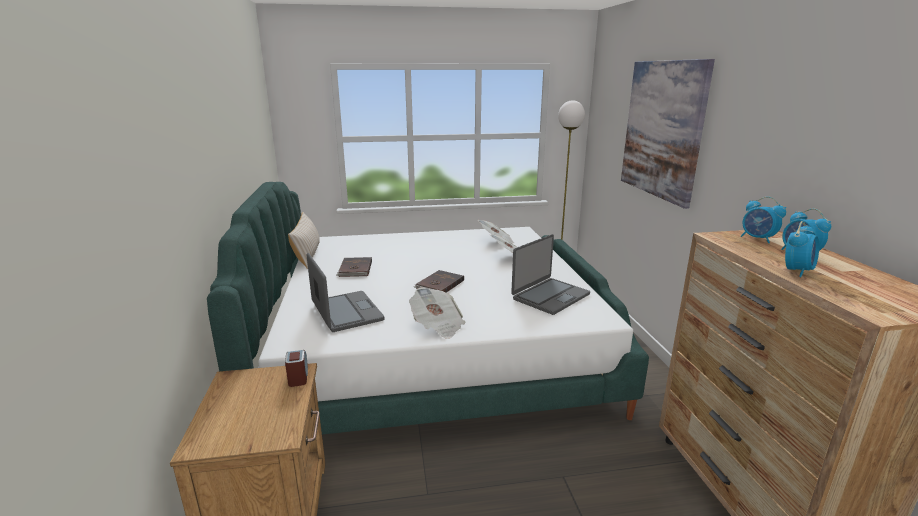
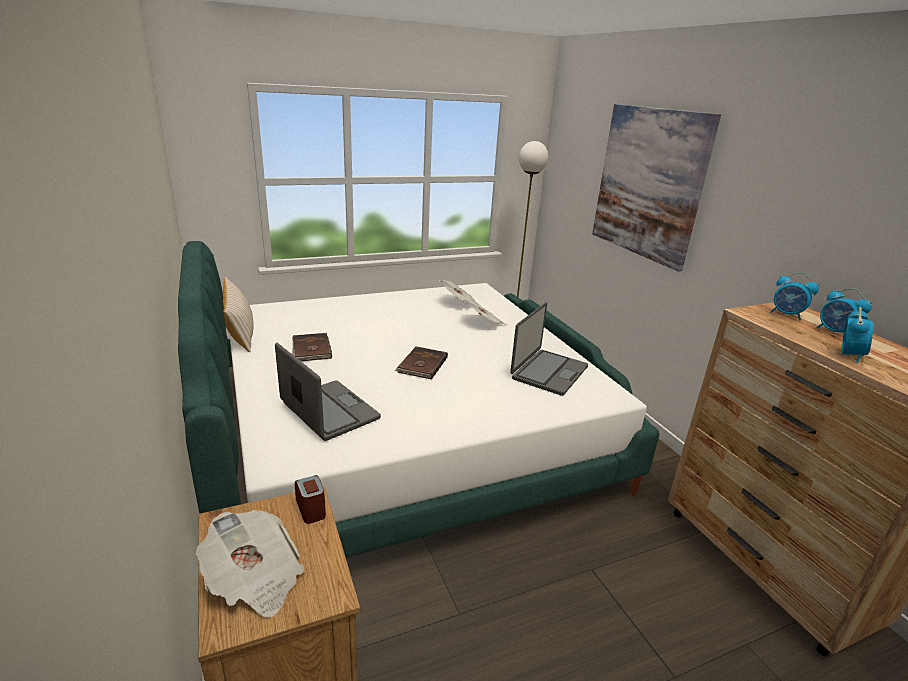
camera: 15 degrees left, 5 degrees up
newspaper [409,287,466,339] -> newspaper moved to [196,510,305,618]

